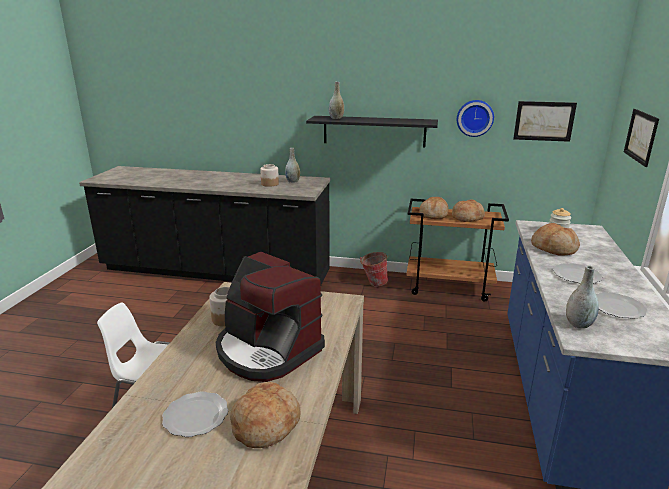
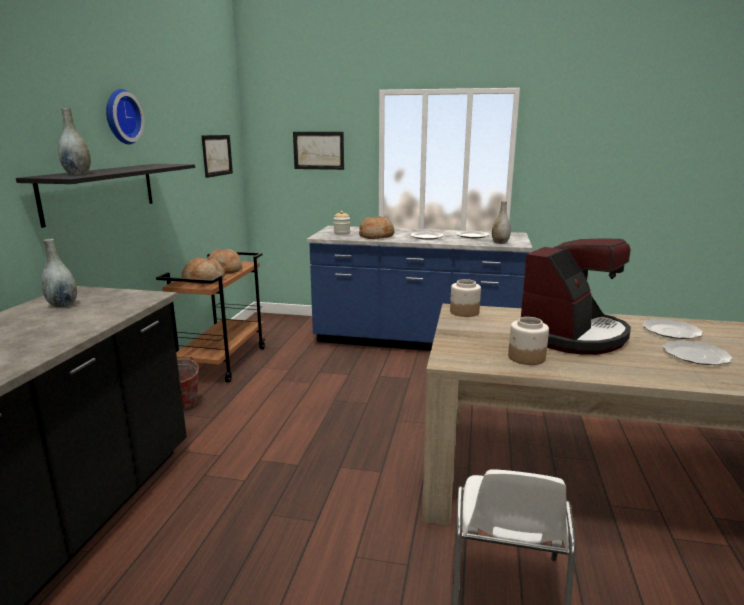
camera: 90 degrees left, 5 degrees down
bread [230,382,301,448] -> plate [642,319,703,339]
jar [260,164,279,187] -> jar moved to [450,279,481,317]
wall clock [457,100,494,137] -> wall clock moved to [106,89,144,144]

